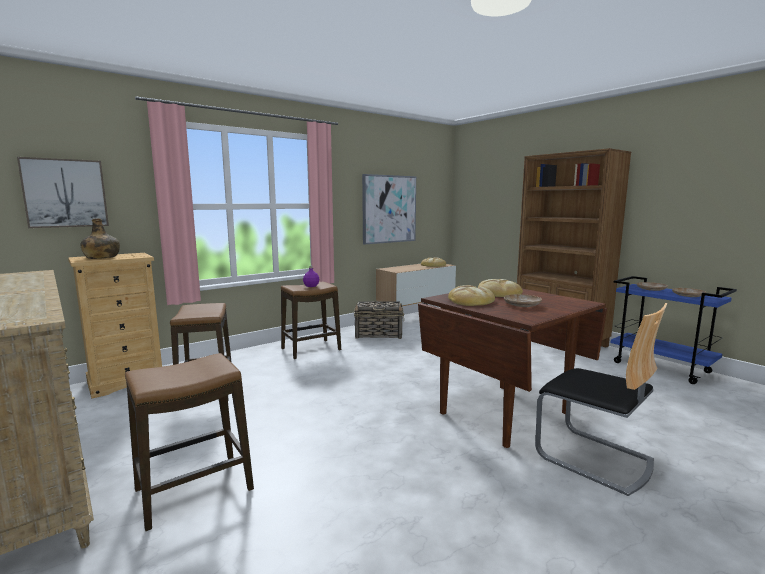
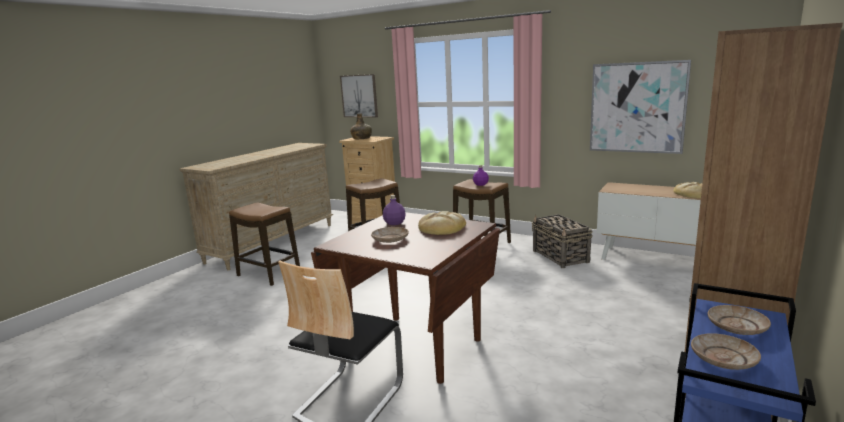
camera: 70 degrees right, 5 degrees up
bread [448,285,495,306] -> purple bottle [383,195,406,225]

